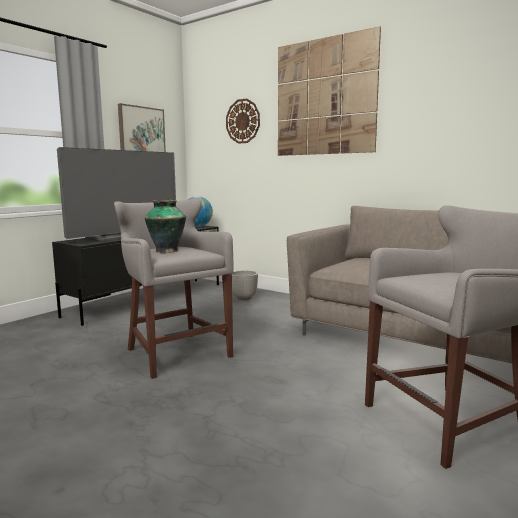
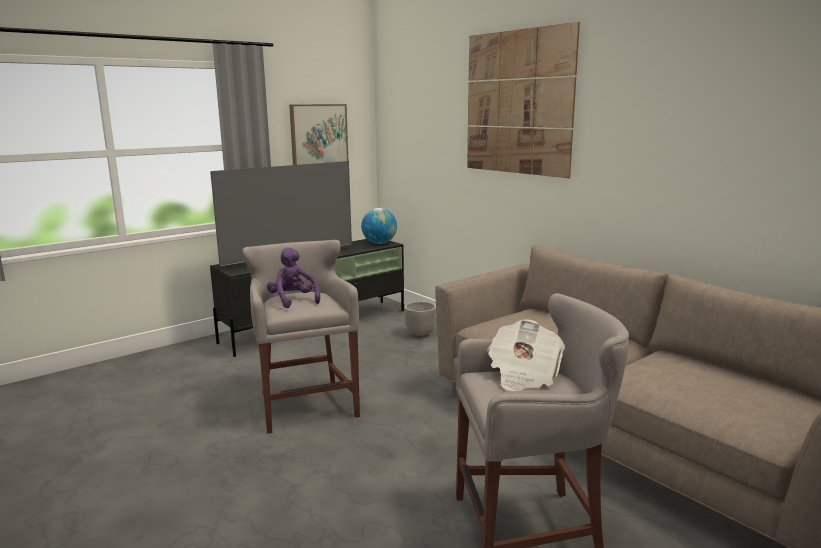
camera: 15 degrees right, 5 degrees up
vase [145,200,186,253] -> purple plush toy [267,247,320,308]
wall clock [226,98,260,144] -> none
none -> newspaper [488,319,565,391]

